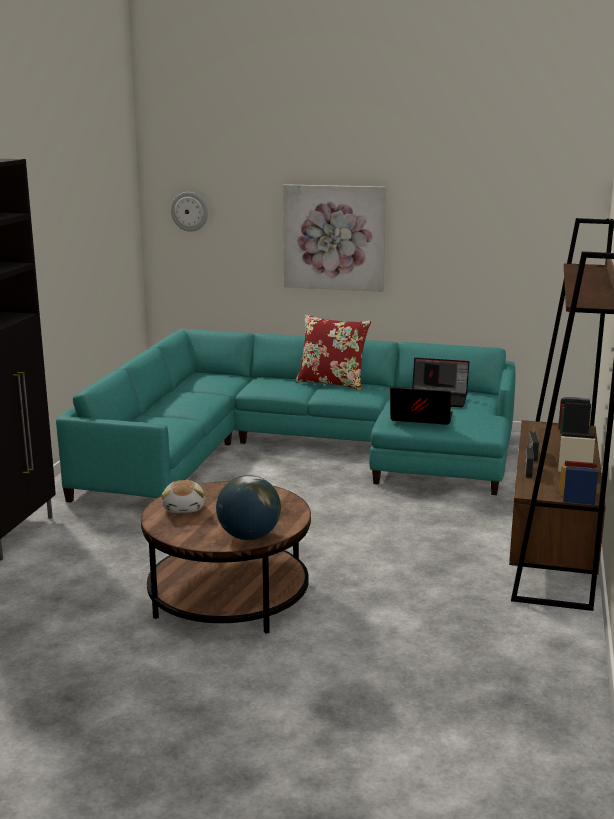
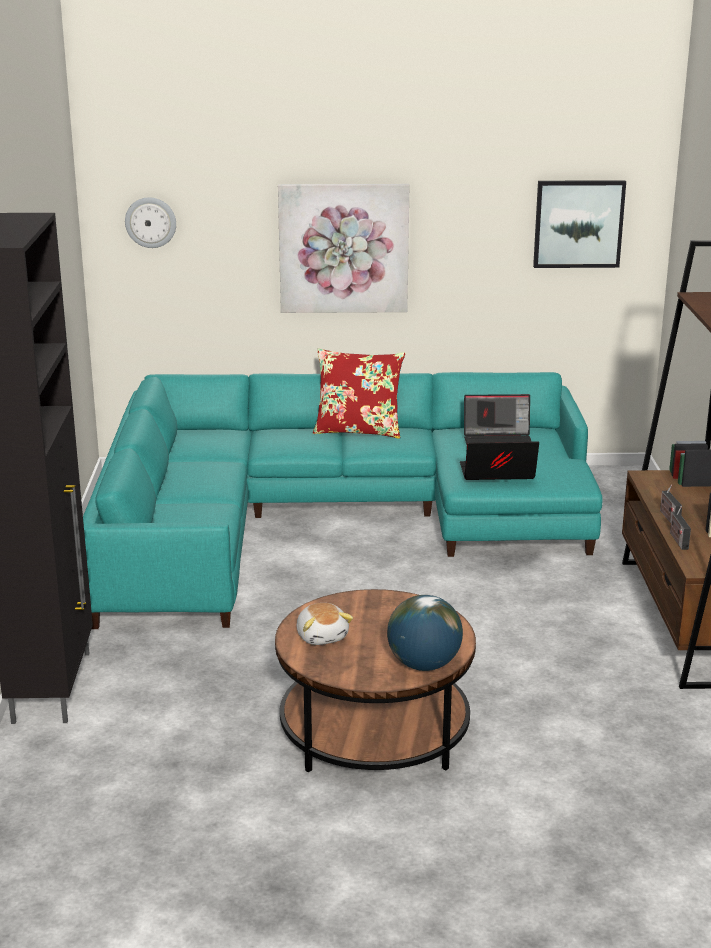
camera: 15 degrees left, 5 degrees up
none -> picture [533,180,626,268]

